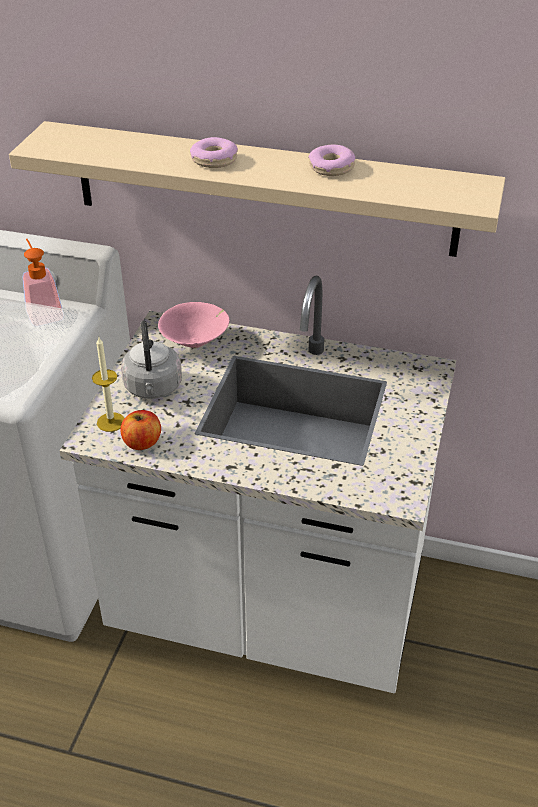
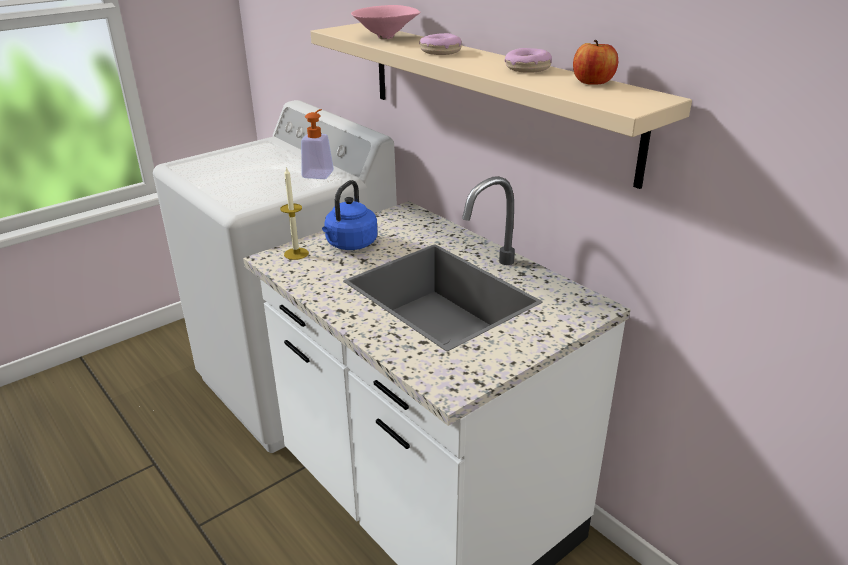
camera: 35 degrees right, 10 degrees down
apple [120,410,161,450] -> apple moved to [573,40,618,85]
grey kettle [121,321,182,399] -> blue kettle [322,180,377,250]
pink bowl [158,302,230,348] -> pink bowl moved to [351,5,420,39]

